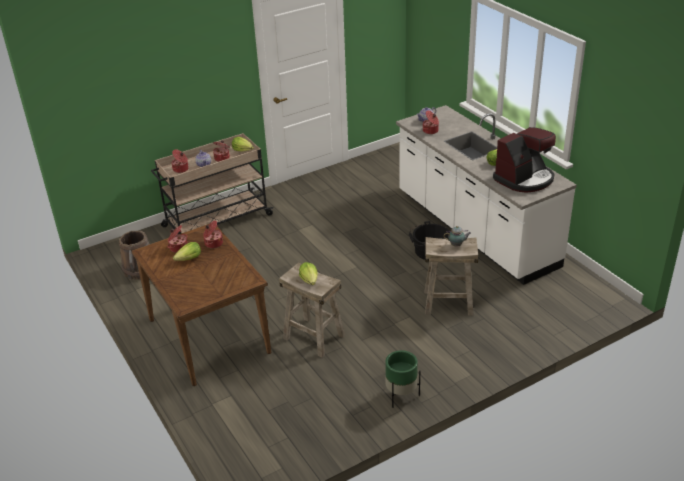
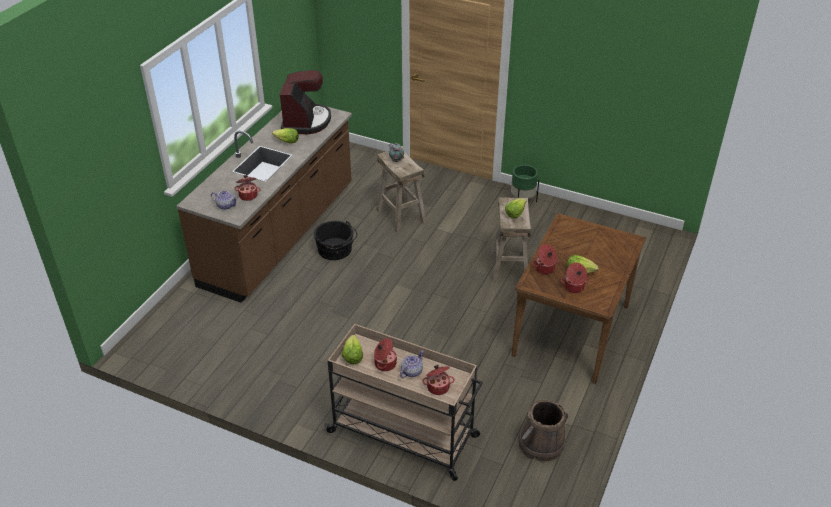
camera: 125 degrees left, 5 degrees up
white counter [396,105,577,285] -> brown counter [176,107,352,303]
coffee machine [493,127,556,193] -> coffee machine turned 75 degrees clockwise [280,70,331,134]

